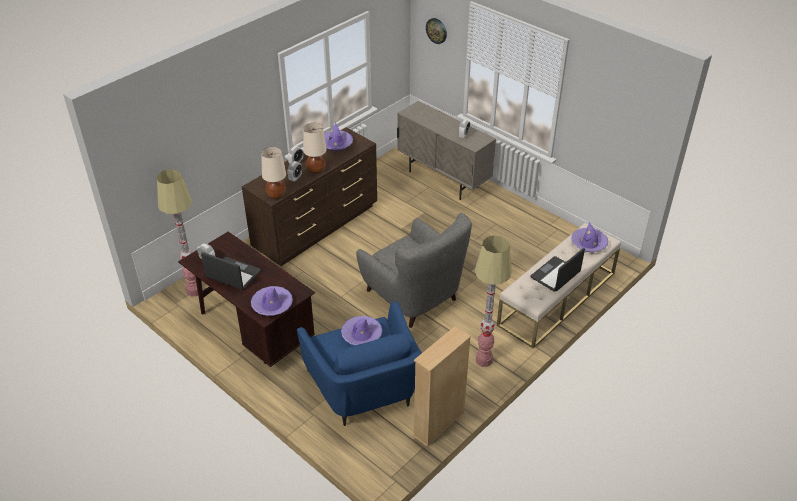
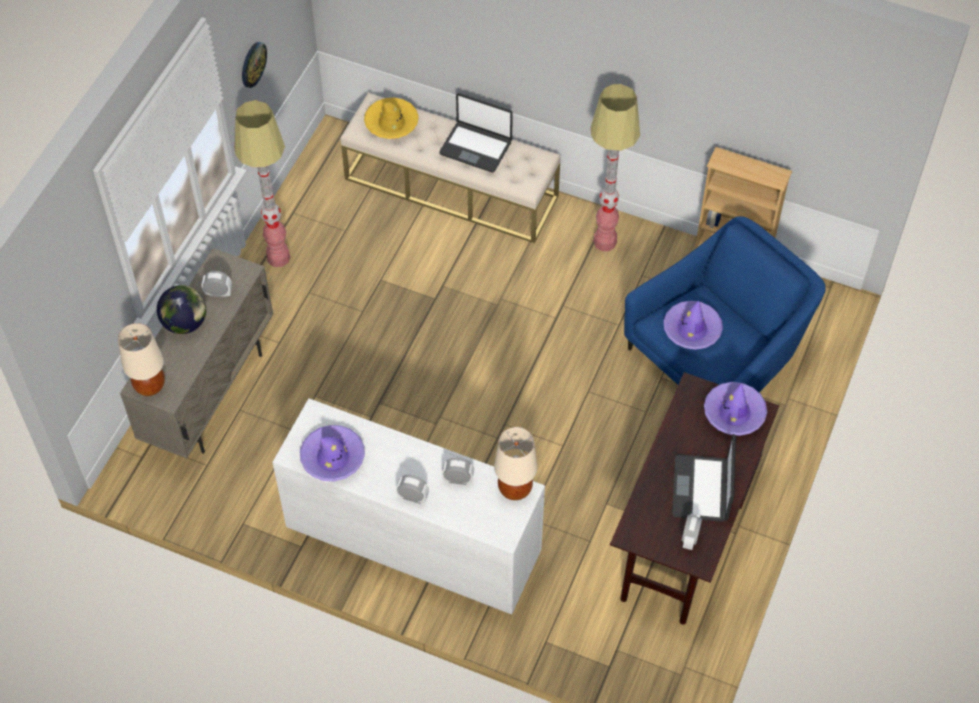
camera: 110 degrees left, 15 degrees up
floor lamp [157,169,198,297] -> floor lamp moved to [234,100,290,267]
brown dresser [242,127,377,266] -> white dresser [272,398,545,614]
beige table lamp [303,123,327,174] -> beige table lamp moved to [118,323,165,396]
grey armchair [356,213,472,328] -> none
wall clock [426,18,447,44] -> wall clock moved to [242,42,267,88]
purple hat [571,222,608,252] -> yellow hat [364,98,419,139]
none -> globe [157,285,206,334]

